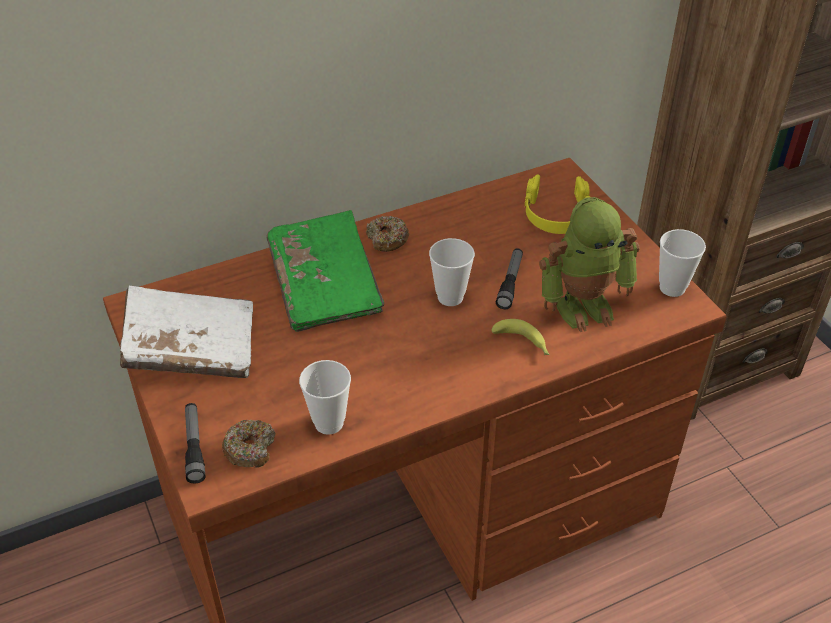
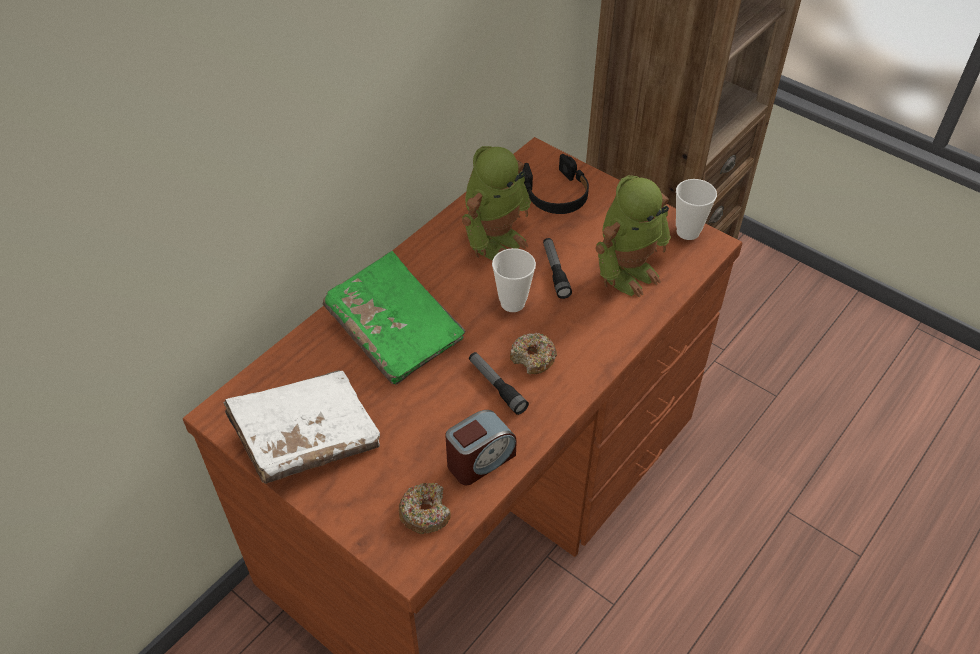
camera: 25 degrees left, 5 degrees up
flashlight [185,403,205,483] -> flashlight moved to [469,352,529,415]
cup [299,360,351,435] -> alarm clock [446,410,517,485]
donut [366,216,409,252] -> donut moved to [510,333,557,374]
banana [492,319,550,355] -> none
yellow headphones [524,174,590,234] -> black headphones [522,154,589,214]
none -> toy robot [462,146,531,260]

